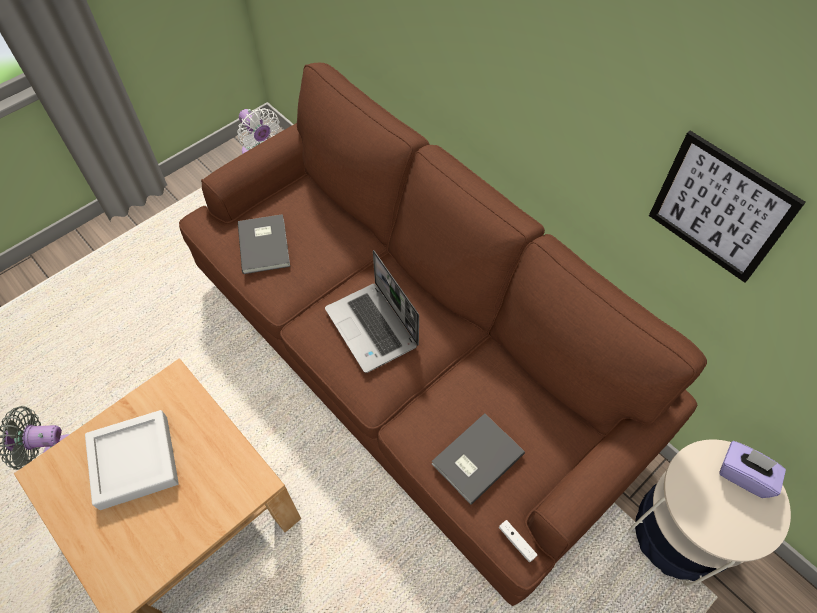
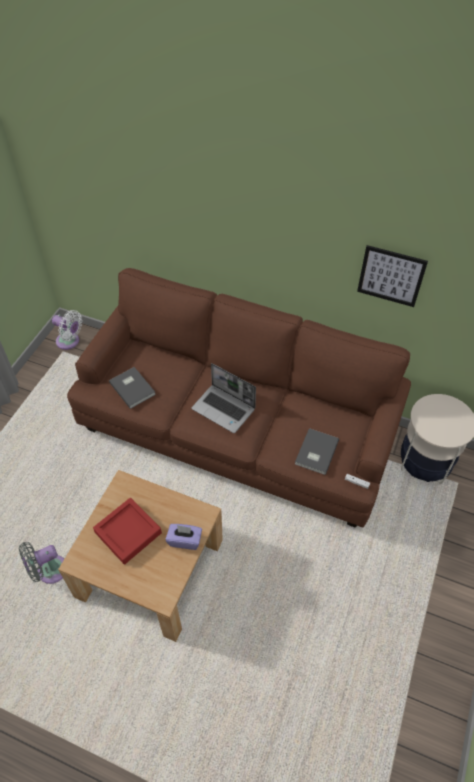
camera: 25 degrees left, 5 degrees down
grey tray [85,410,179,510] -> red tray [93,498,162,565]
purple tissue box [719,441,786,498] -> purple tissue box moved to [165,524,202,550]

